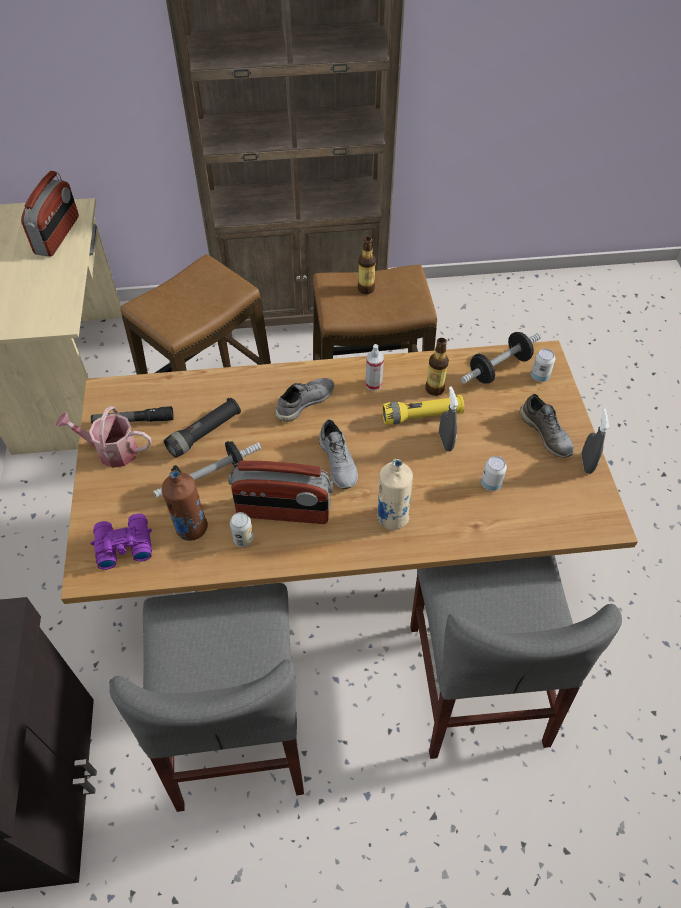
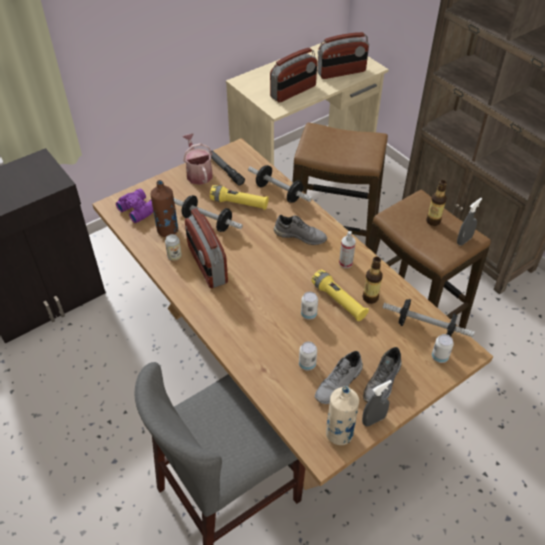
camera: 60 degrees right, 5 degrees down
grey chair [109,583,304,812] -> none
black flashlight [164,398,241,458] -> yellow flashlight [210,185,269,210]
grey shoe [319,419,358,489] -> grey shoe moved to [315,351,363,404]
beige bottle [377,459,413,530] -> beige bottle moved to [326,386,359,445]
grey spray bottle [439,387,458,451] -> grey spray bottle moved to [457,198,482,245]
none -> dumbbell [248,165,312,203]
none -> radio [270,48,317,103]
none -> can [301,292,318,320]

